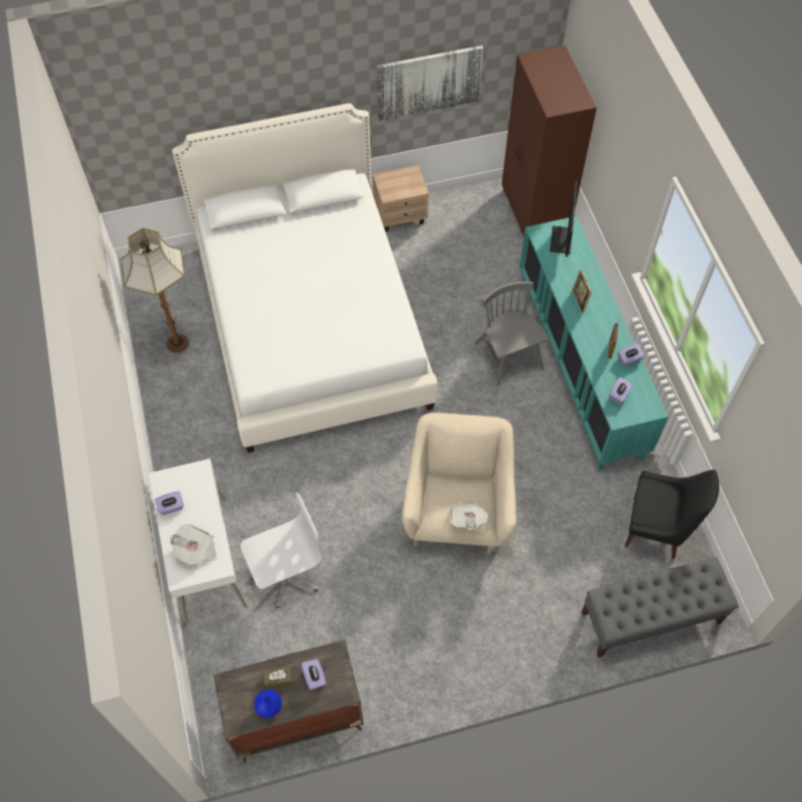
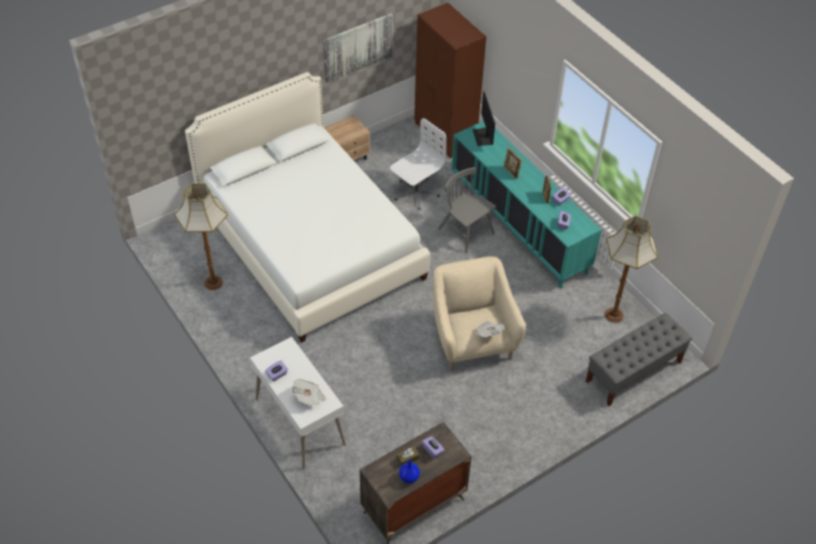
camera: 20 degrees left, 10 degrees down
white office chair [240,492,324,608] -> white office chair moved to [390,118,447,210]
black chair [625,470,719,559] -> floor lamp [605,216,658,323]

